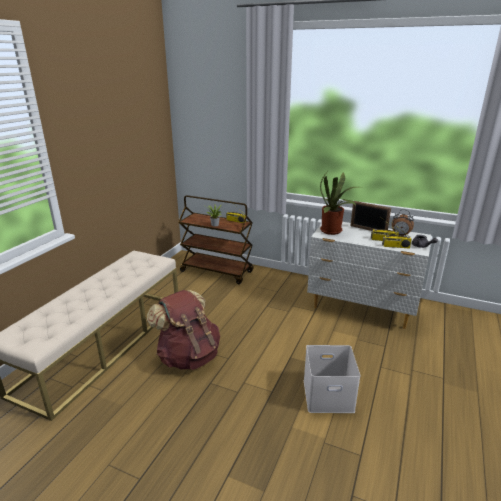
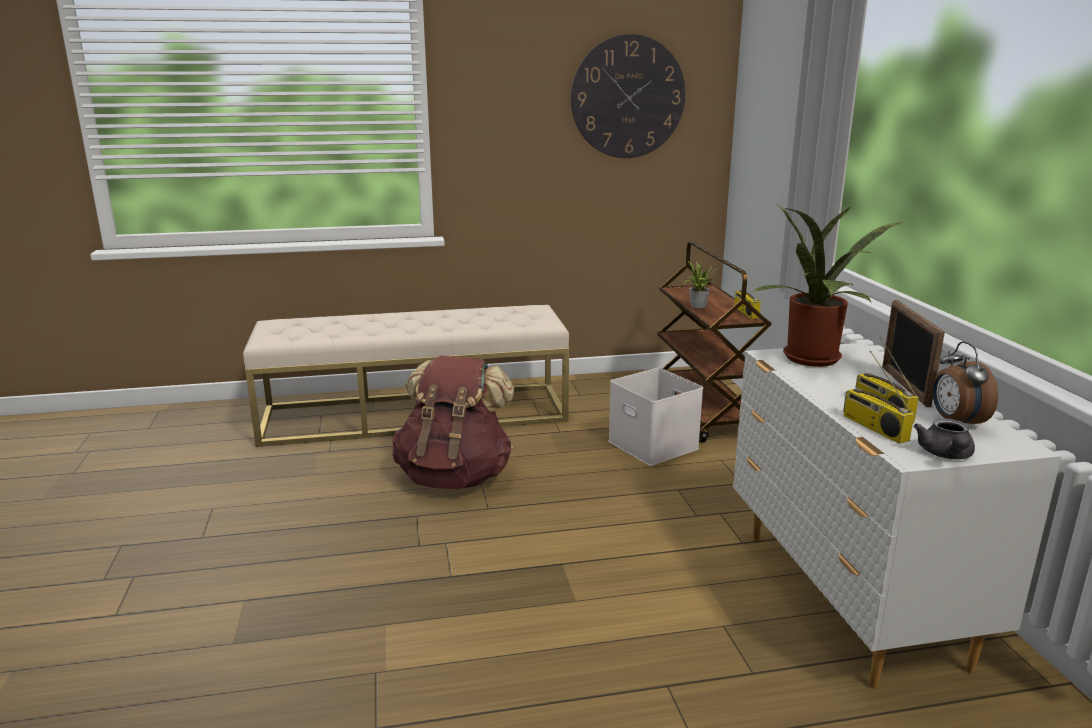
camera: 55 degrees right, 5 degrees down
white storage box [304,345,361,413] -> white storage box moved to [608,368,703,466]
none -> wall clock [571,34,685,158]

